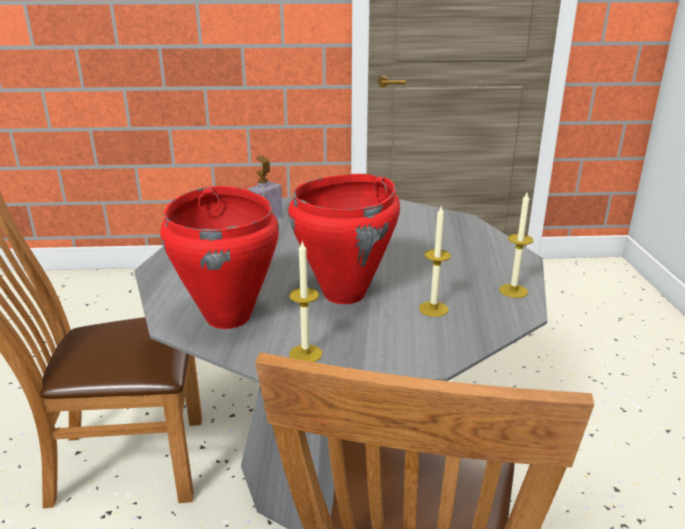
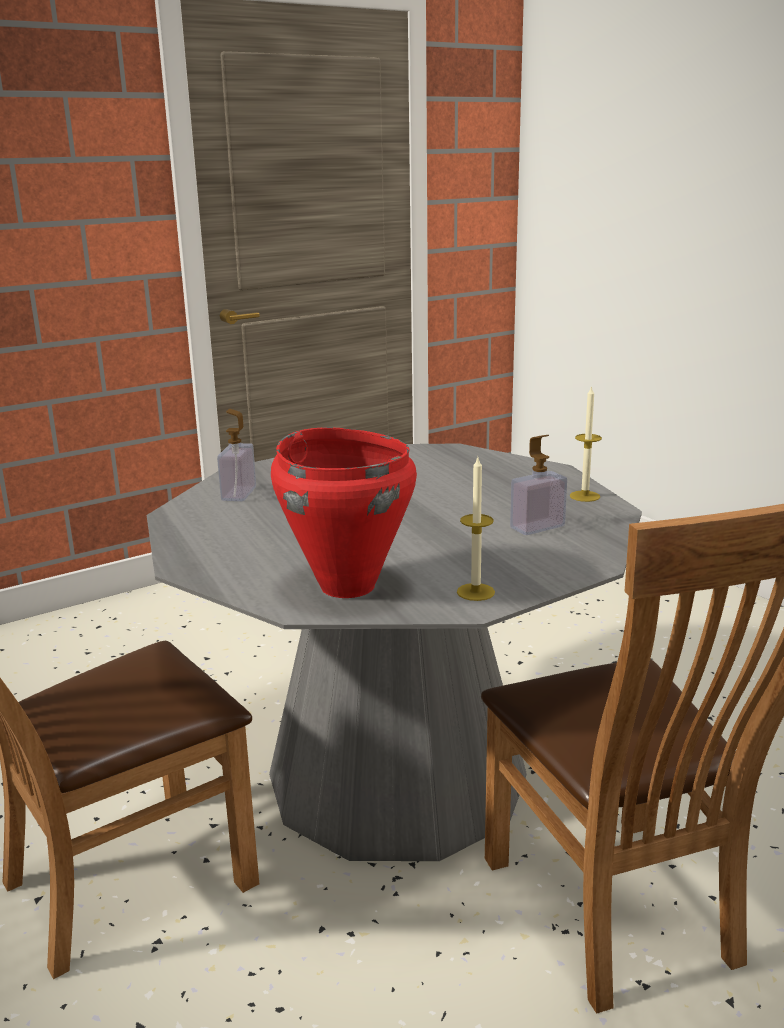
camera: 30 degrees left, 5 degrees down
red cooking pot [288,174,400,304] -> none
candle [419,205,451,317] -> soap dispenser [510,435,567,535]

